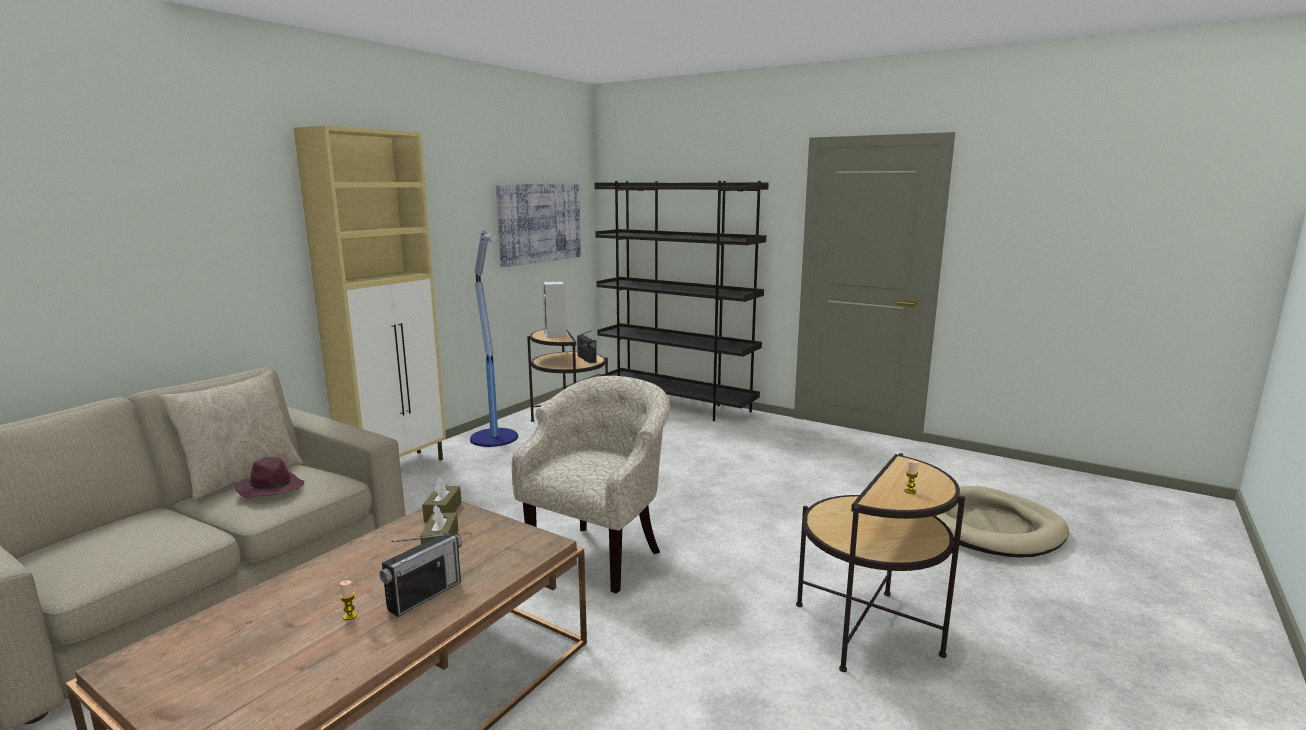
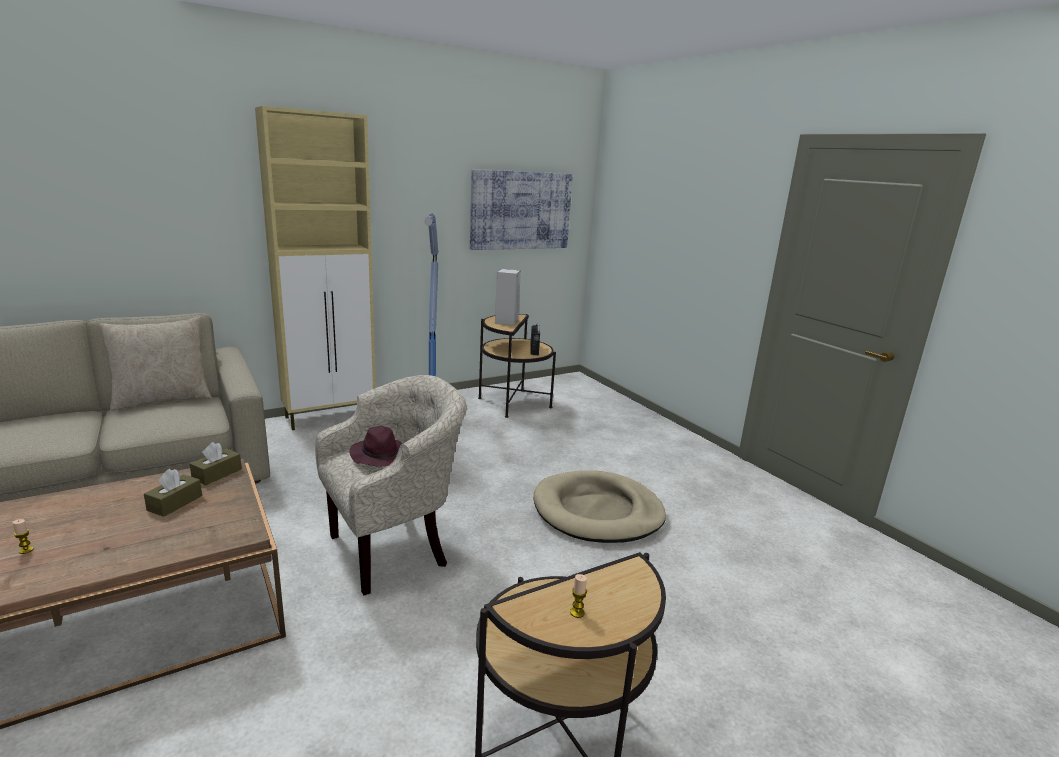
camera: 25 degrees right, 5 degrees up
purple hat [235,457,304,499] -> purple hat moved to [349,426,403,466]
radio [380,533,462,617] -> none
black bookcase [594,181,769,421] -> none
beige dog bed [936,486,1069,558] -> beige dog bed moved to [534,470,666,543]

